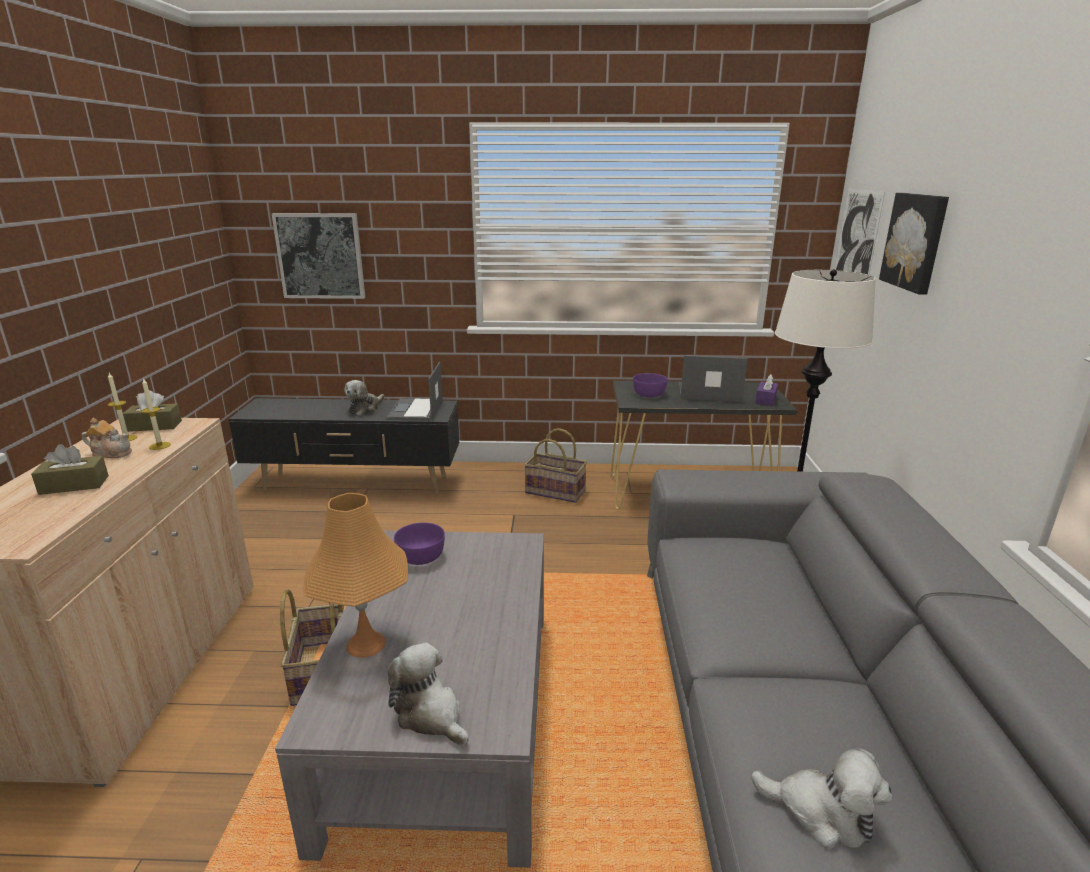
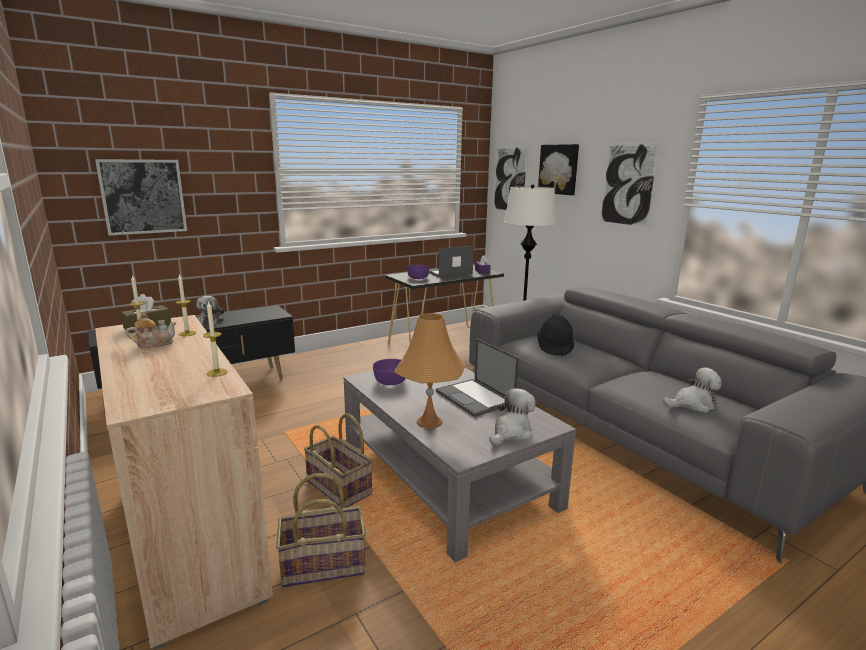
camera: 35 degrees left, 5 degrees down
brown tissue box [31,444,109,495] -> none
laptop [386,362,443,421] -> laptop moved to [436,339,519,417]
plush toy [388,643,469,745] -> plush toy turned 120 degrees clockwise [490,388,536,445]
basket [524,428,587,503] -> basket moved to [276,473,366,587]
none -> candle [203,301,228,377]
none -> black hat [537,314,574,356]
none -> picture [599,142,660,229]

